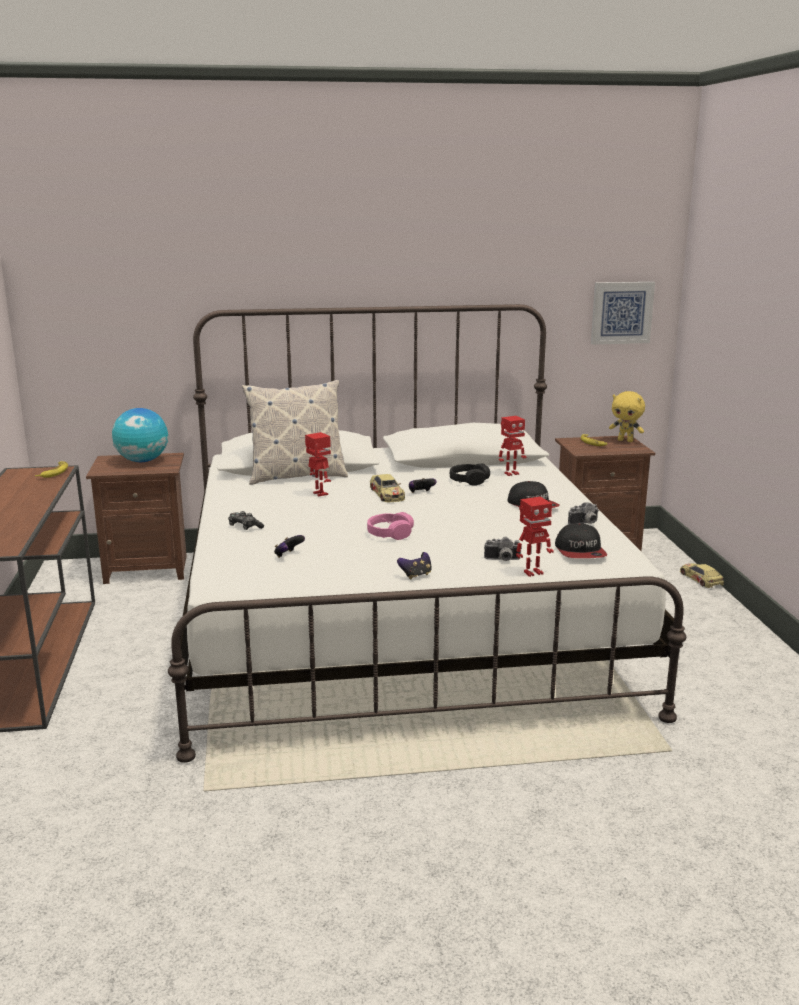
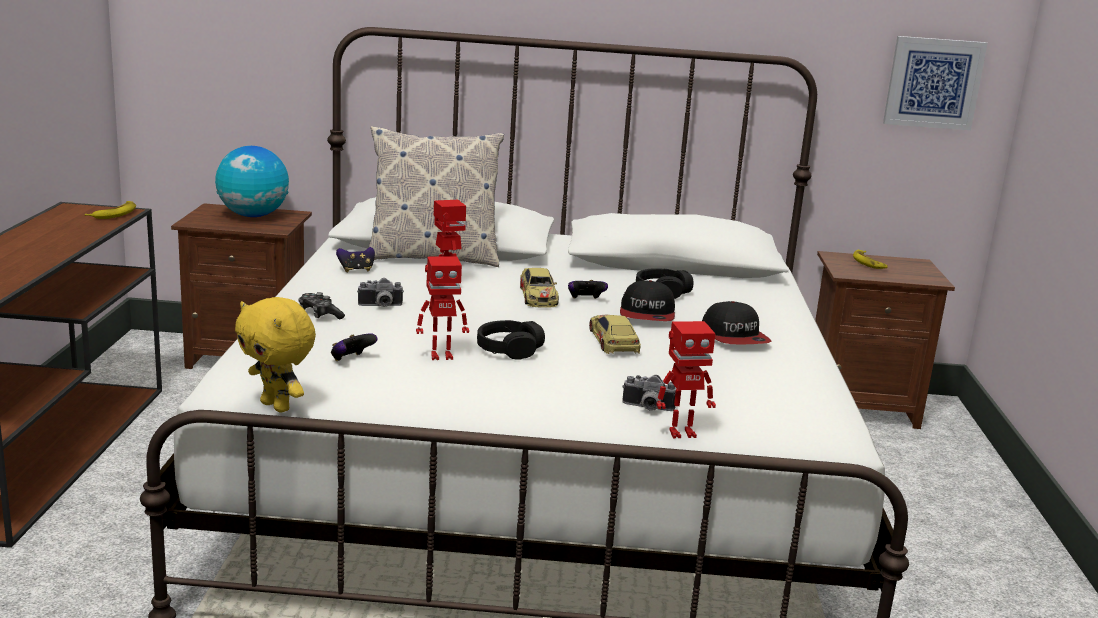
camera: 10 degrees right, 0 degrees up
pink headphones [367,512,414,540] -> black headphones [477,320,545,360]
game controller [397,552,432,579] -> game controller moved to [336,247,375,273]
toy robot [499,416,527,476] -> toy robot moved to [416,257,469,360]
cap [555,523,607,558] -> cap moved to [620,280,675,321]
camera [568,502,599,524] -> camera moved to [357,278,404,307]
yellow plush toy [609,391,645,442] -> yellow plush toy moved to [235,297,316,413]
toy car [680,563,724,588] -> toy car moved to [589,314,641,354]

